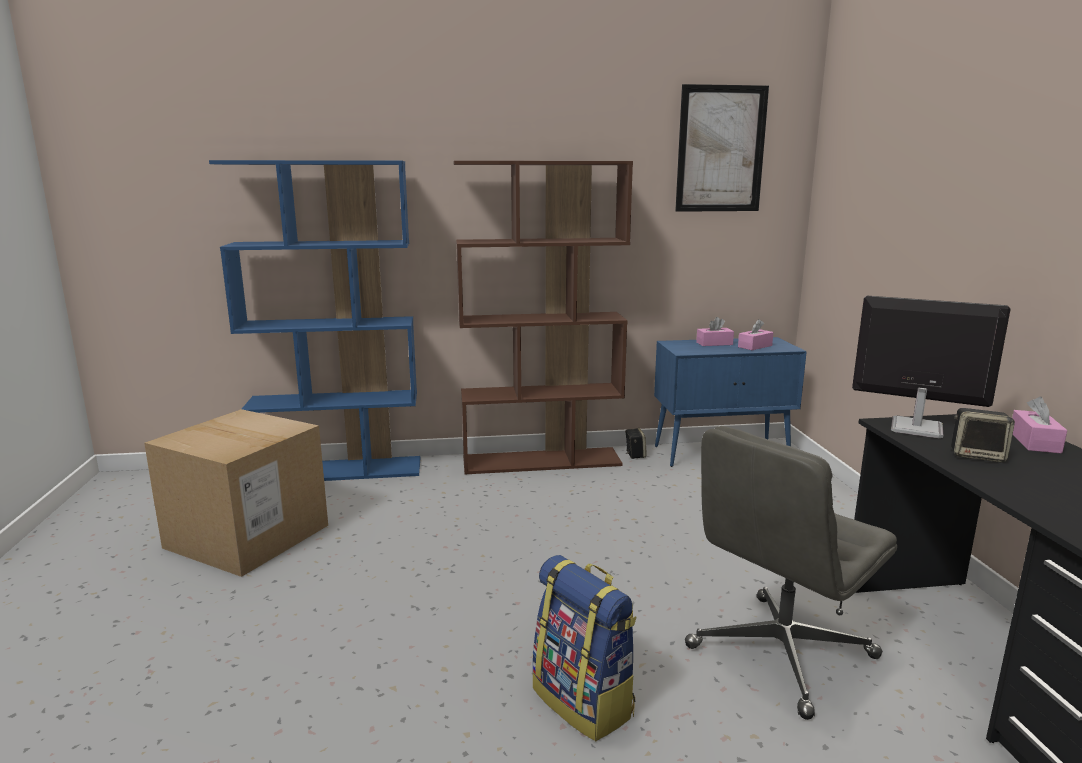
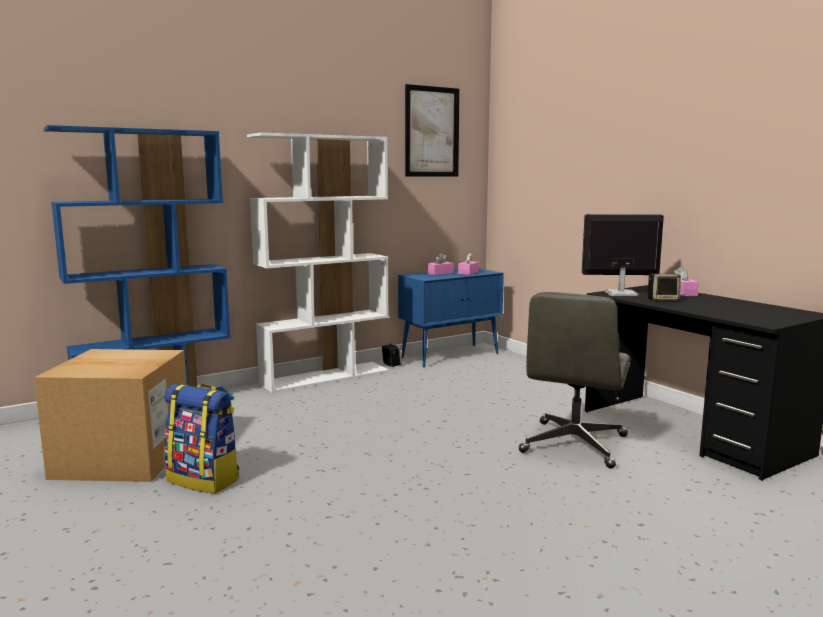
camera: 25 degrees left, 5 degrees down
brown bookcase [454,161,633,474] -> white bookcase [247,133,389,393]
backpack [533,555,637,741] -> backpack moved to [164,384,239,494]

